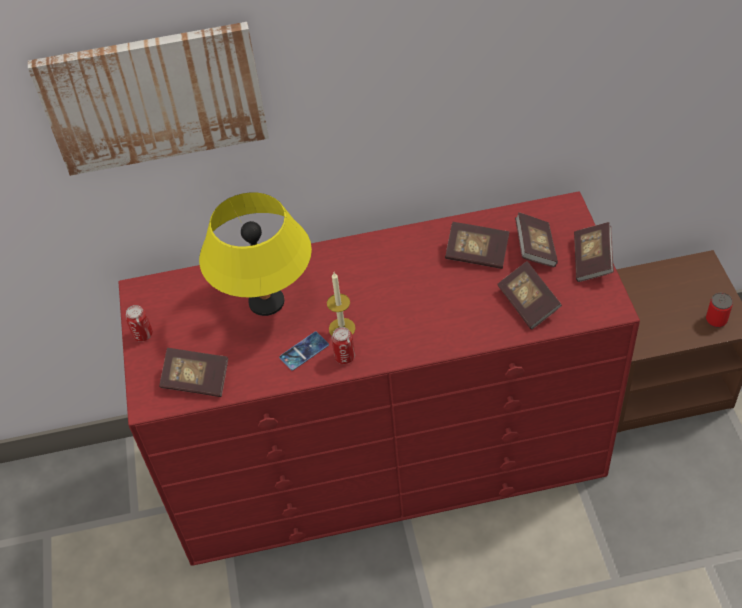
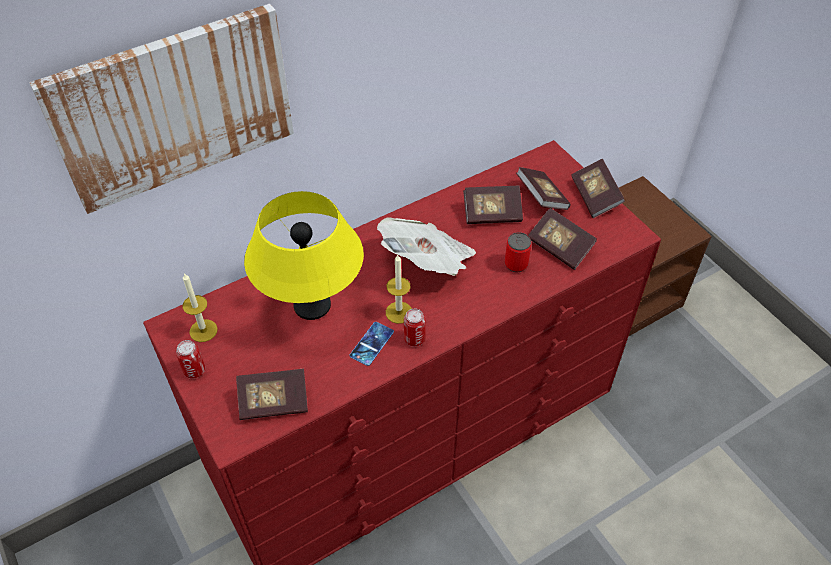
camera: 25 degrees left, 0 degrees up
can [706,293,733,328] -> can moved to [505,232,531,272]
none -> candle [182,273,218,342]
none -> newspaper [377,218,476,276]

